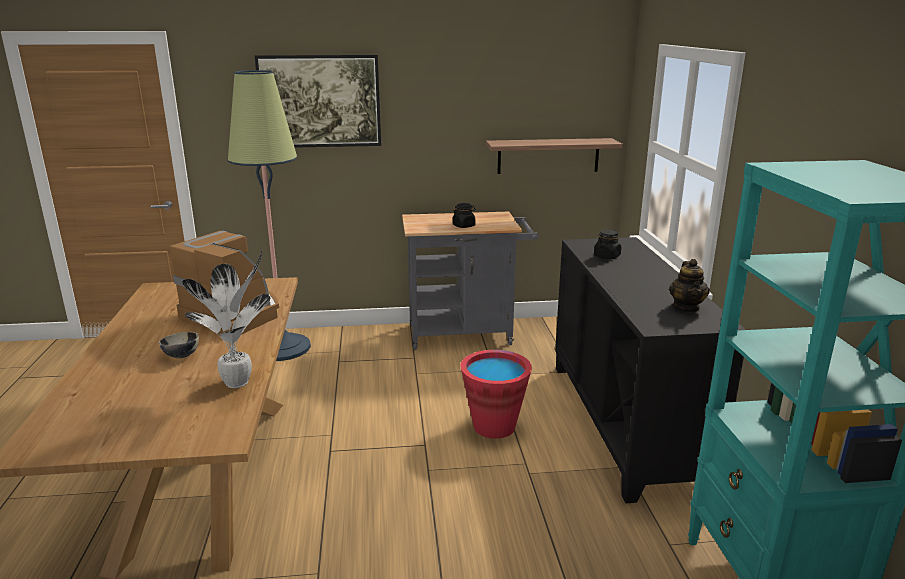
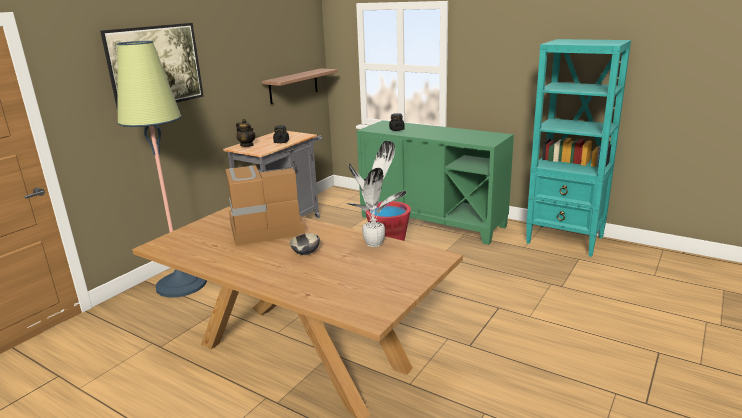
camera: 50 degrees left, 0 degrees up
black cabinet [555,237,746,503] -> green cabinet [357,120,514,245]
teapot [669,259,710,313] -> teapot moved to [236,119,256,147]

